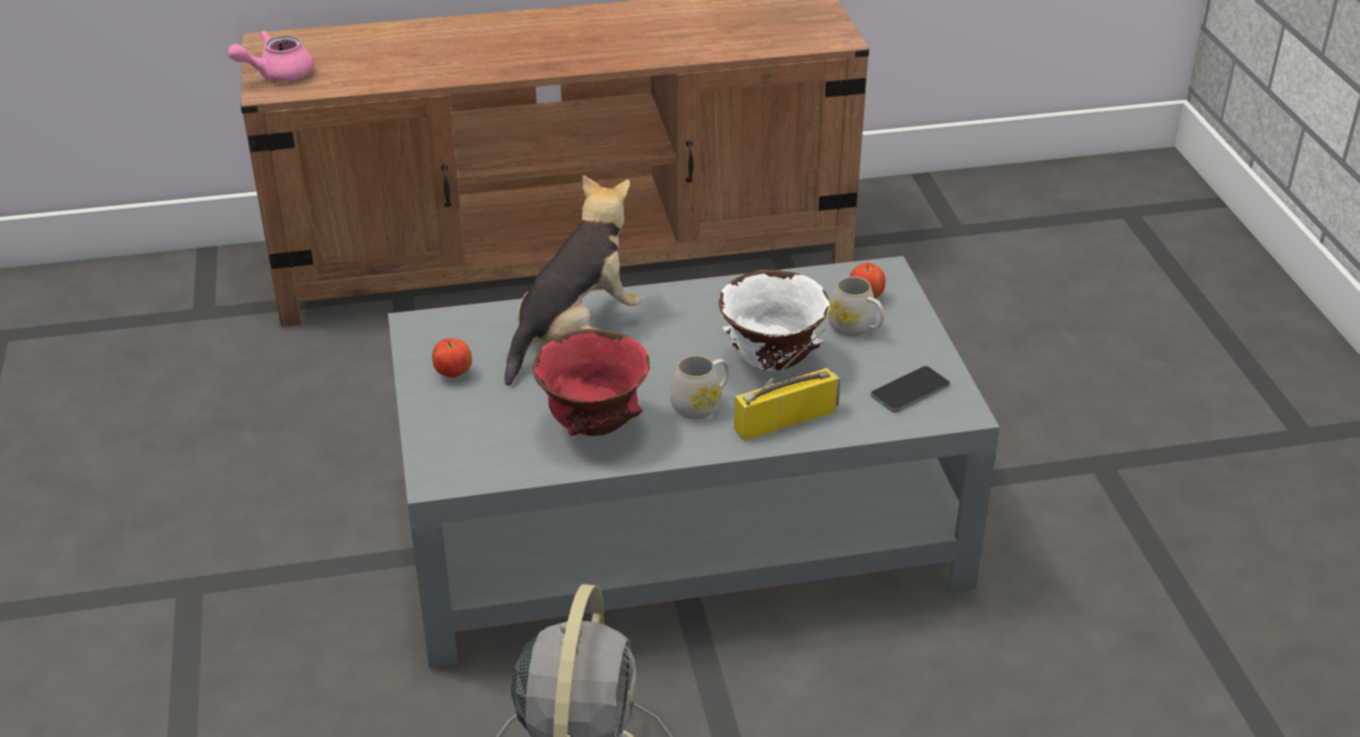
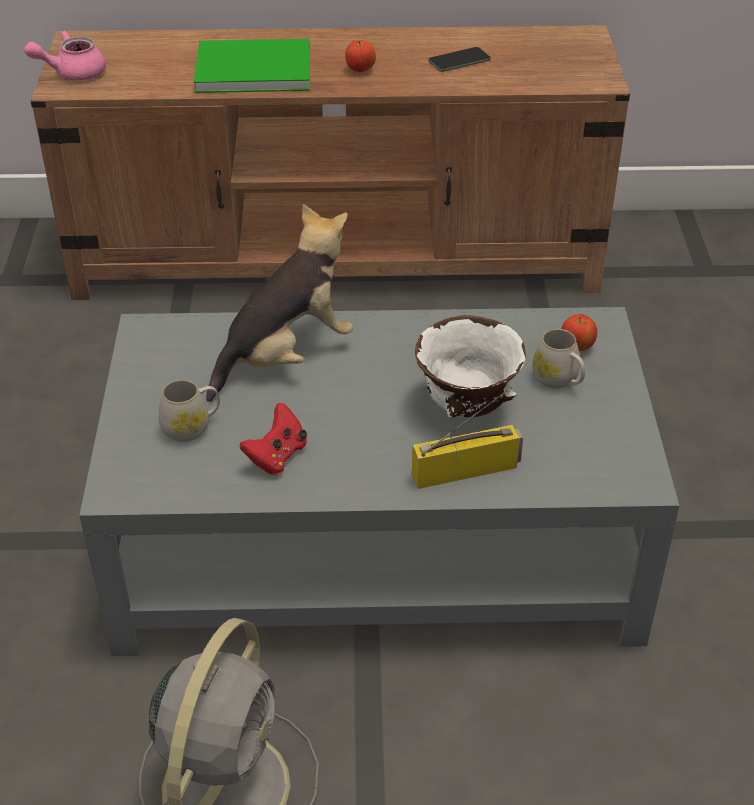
camera: 10 degrees right, 5 degrees up
apple [432,338,472,378] -> apple moved to [345,41,376,73]
red bowl [533,328,650,436] -> red game controller [240,403,307,475]
white mug [670,355,729,420] -> white mug moved to [158,380,220,442]
phone [871,366,950,412] -> phone moved to [428,47,491,72]
none -> green book [194,39,310,93]

